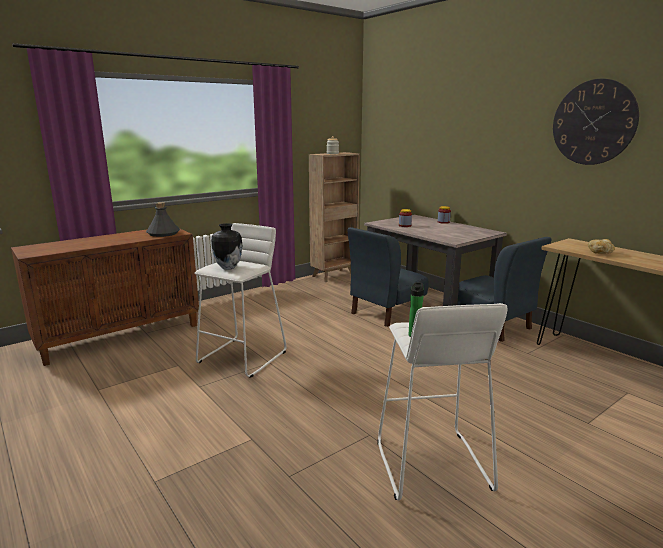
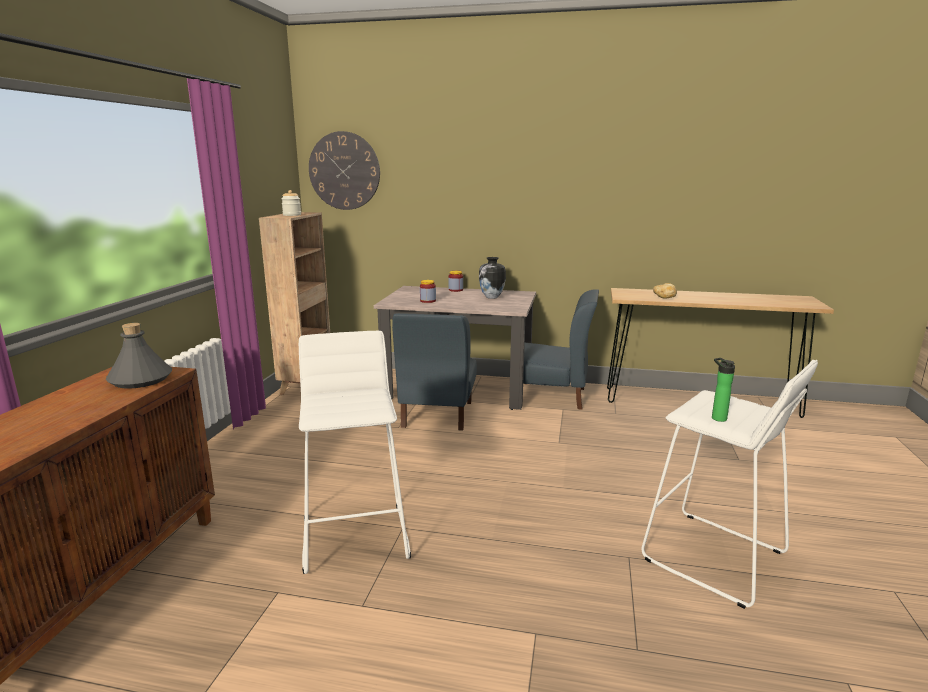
camera: 40 degrees left, 0 degrees up
vase [211,223,242,270] -> vase moved to [479,257,506,299]
wall clock [553,79,639,165] -> wall clock moved to [309,131,380,210]

